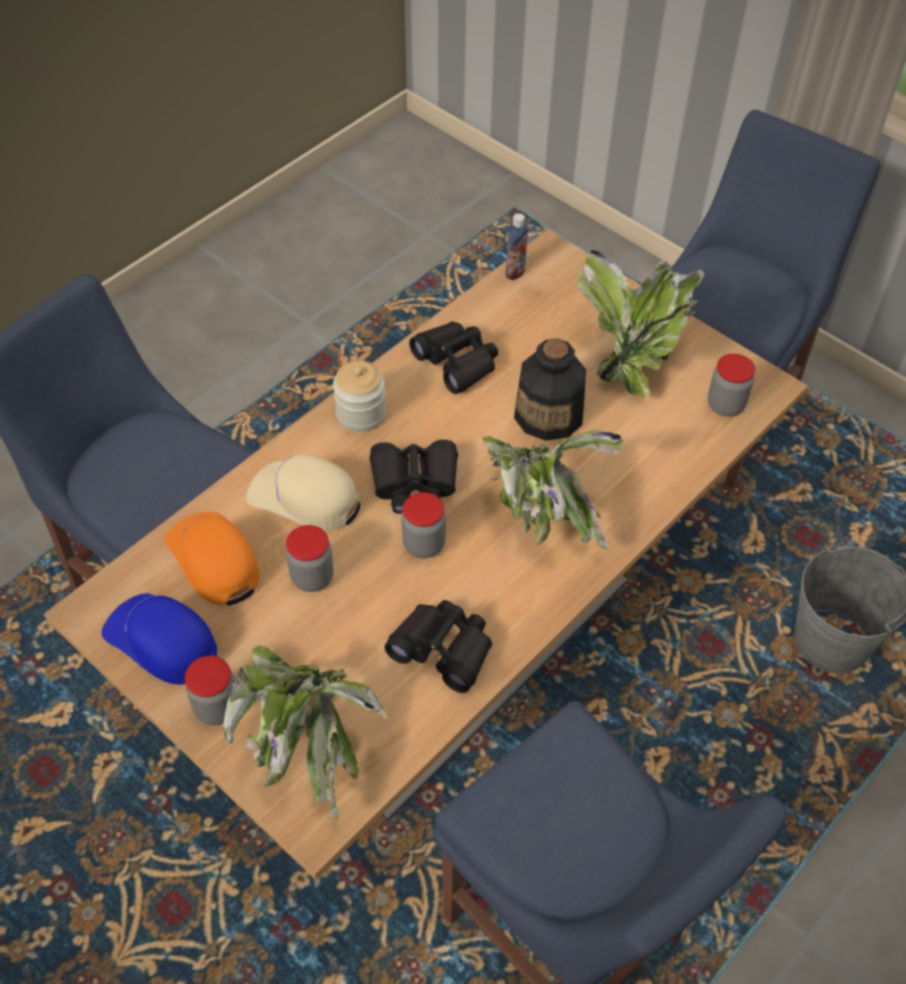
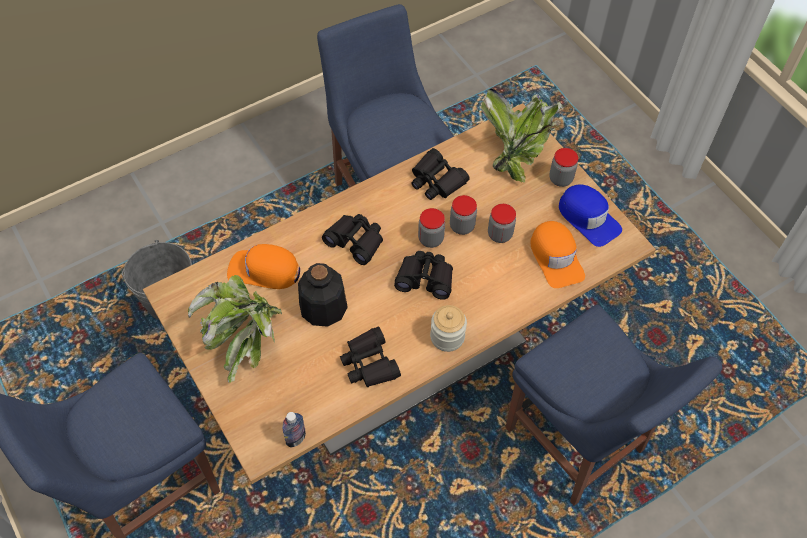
camera: 165 degrees left, 5 degrees up
beige cap [246,454,360,531] -> none
potted plant [482,429,624,549] -> black binoculars [322,214,383,265]
jar [708,354,755,417] -> jar moved to [450,195,477,235]
none -> orange cap [227,244,300,289]

